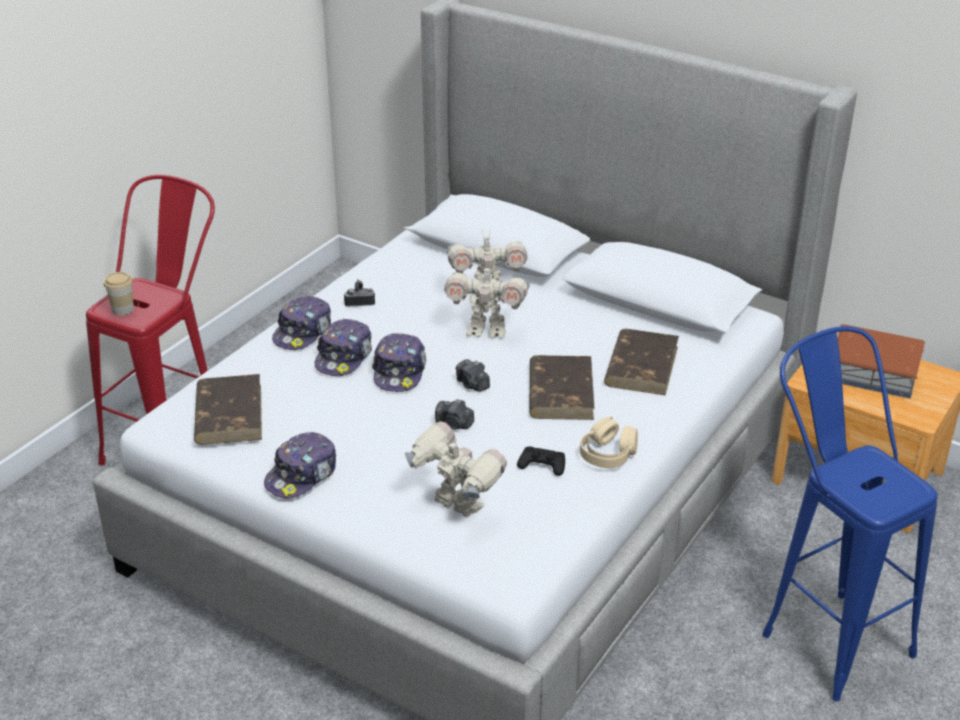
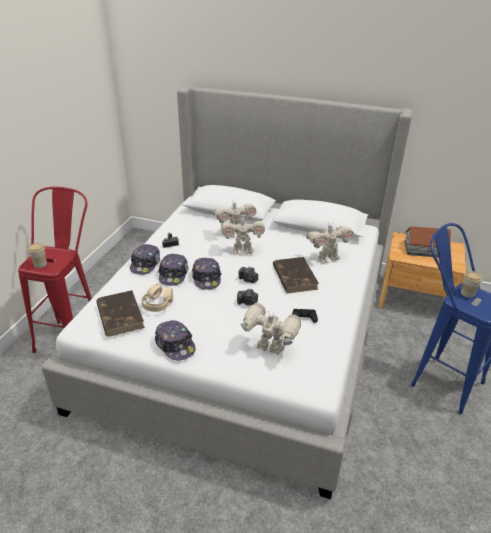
camera: 15 degrees left, 0 degrees up
cap [264,432,336,499] -> cap turned 60 degrees counterclockwise [155,320,196,361]
beige headphones [580,416,638,468] -> beige headphones moved to [141,283,173,312]
brown book [604,329,679,396] -> toy robot [306,223,354,263]
none -> cup [461,271,482,298]

